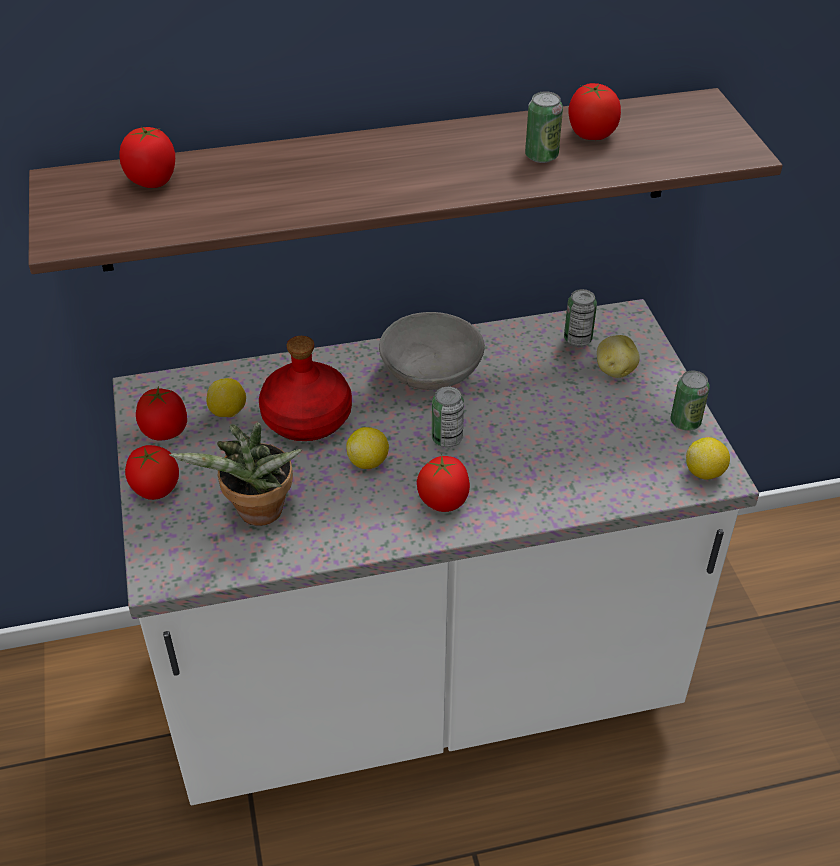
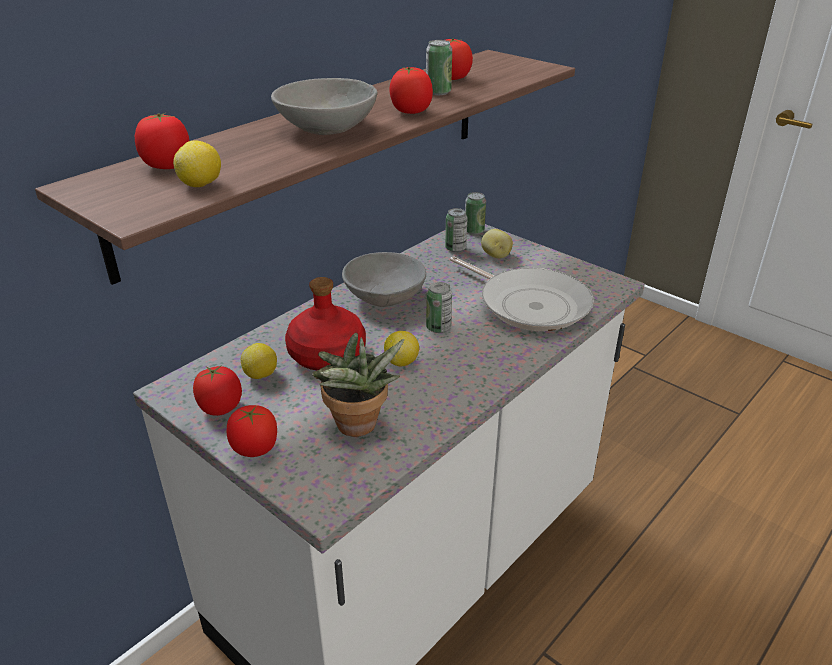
camera: 35 degrees left, 10 degrees down
tomato [417,455,470,512] -> tomato moved to [389,67,433,114]
can [671,371,709,431] -> can moved to [465,192,486,234]
lemon [686,437,730,480] -> lemon moved to [173,141,221,187]
none -> grey bowl [271,78,377,135]
none -> frying pan [450,256,594,331]

